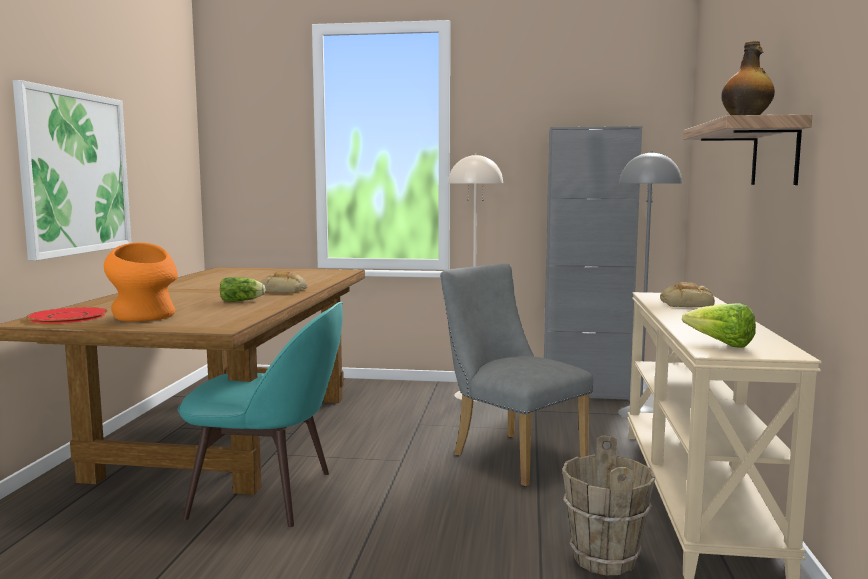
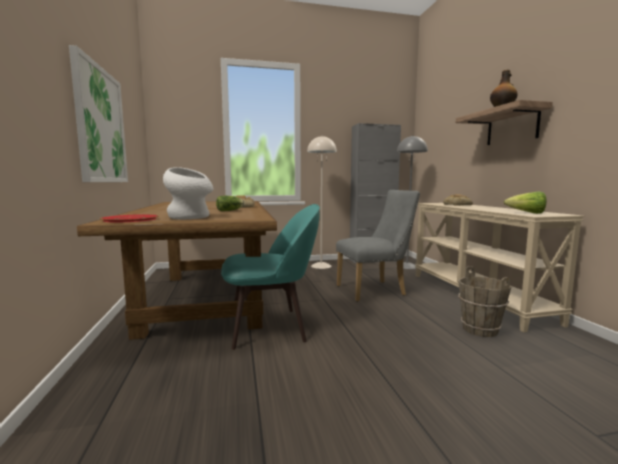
camera: 20 degrees left, 0 degrees up
orange vase [104,242,178,322] -> white vase [163,167,214,219]
grey chair [440,264,593,487] -> grey chair turned 135 degrees clockwise [336,190,420,302]

